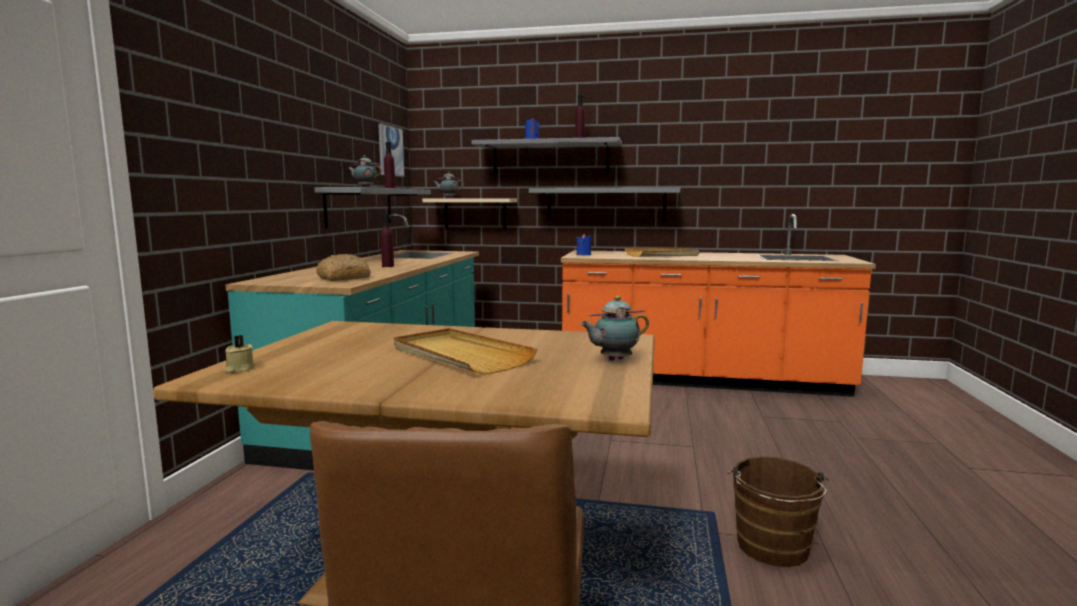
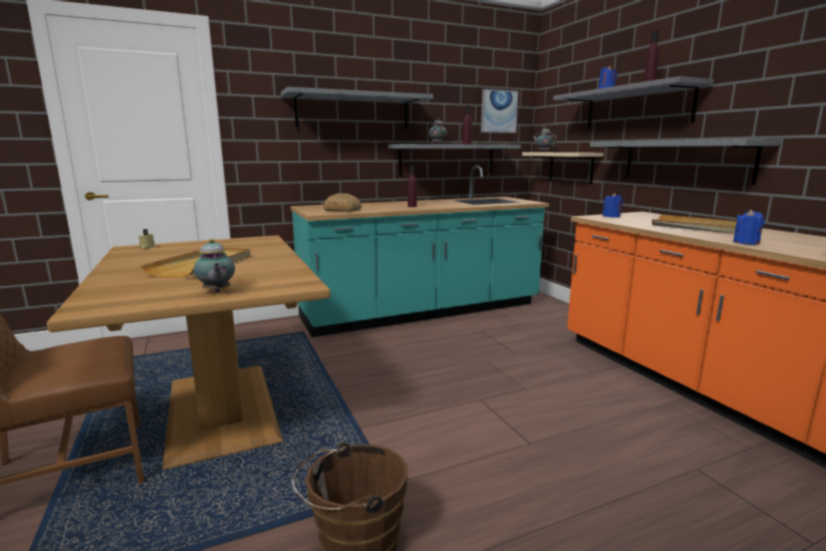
camera: 55 degrees right, 5 degrees up
teapot [580,296,649,361] -> teapot turned 150 degrees counterclockwise [194,239,235,293]
none -> grey shelf [281,87,433,129]
none -> blue candle [733,209,765,245]

